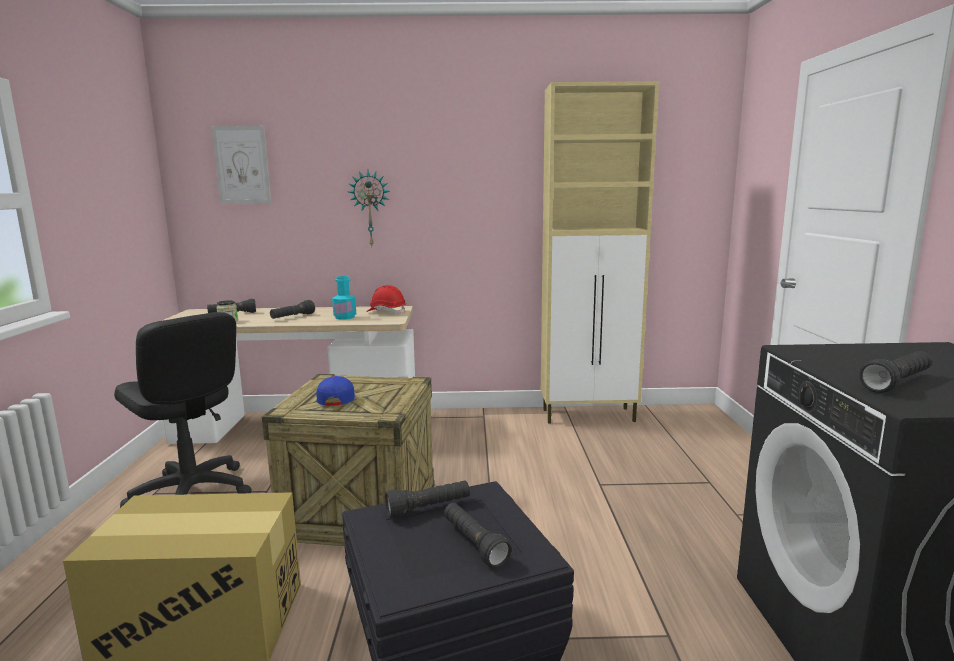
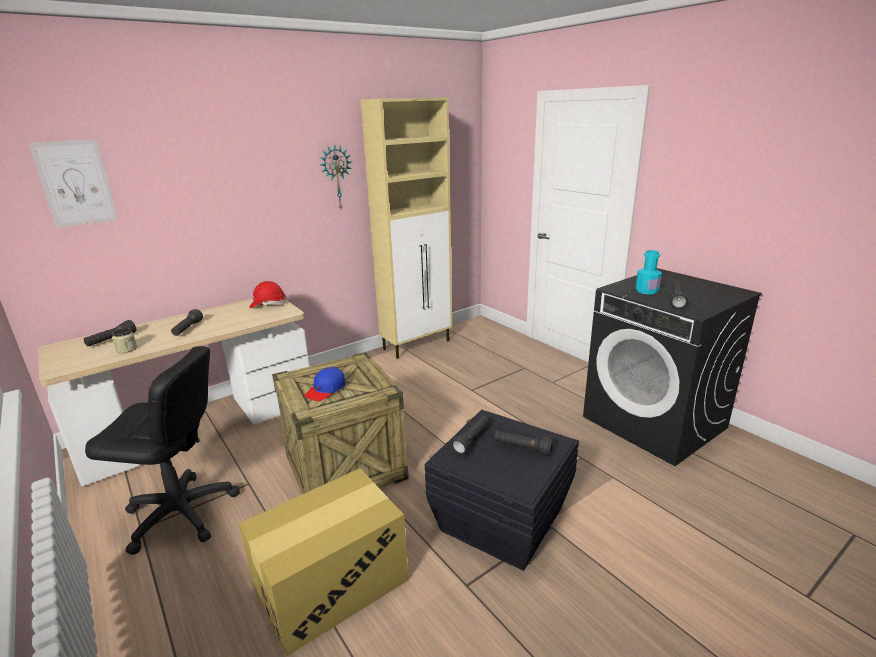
camera: 35 degrees left, 10 degrees up
blue cap [316,376,355,406] -> blue cap turned 105 degrees counterclockwise [304,367,346,401]
turquoise bottle [332,276,356,320] -> turquoise bottle moved to [636,250,662,295]
wall clock [348,170,390,246] -> wall clock moved to [320,144,351,209]

